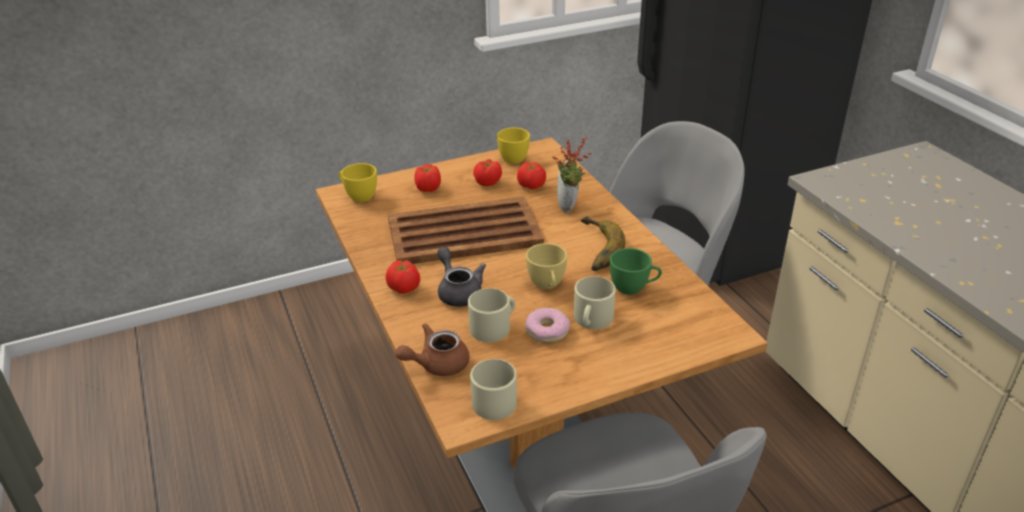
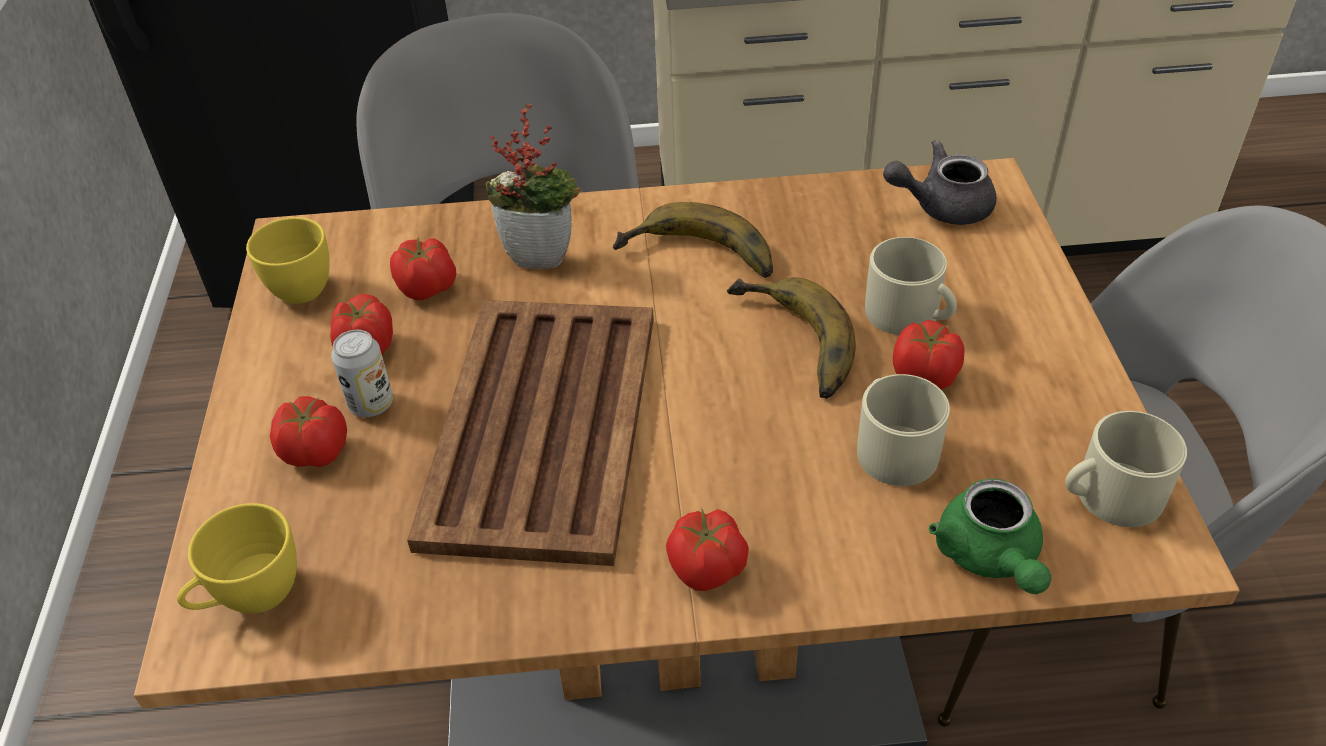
camera: 70 degrees left, 10 degrees up
brown teapot [396,323,470,376] -> green teapot [929,479,1051,594]
grey teapot [437,247,486,307] -> grey teapot moved to [883,140,996,225]
donut [525,308,570,343] -> tomato [893,320,965,389]
yellow cup [526,243,567,289] -> banana [727,277,856,399]
green cup [610,248,662,295] -> none
none -> can [331,330,393,417]

